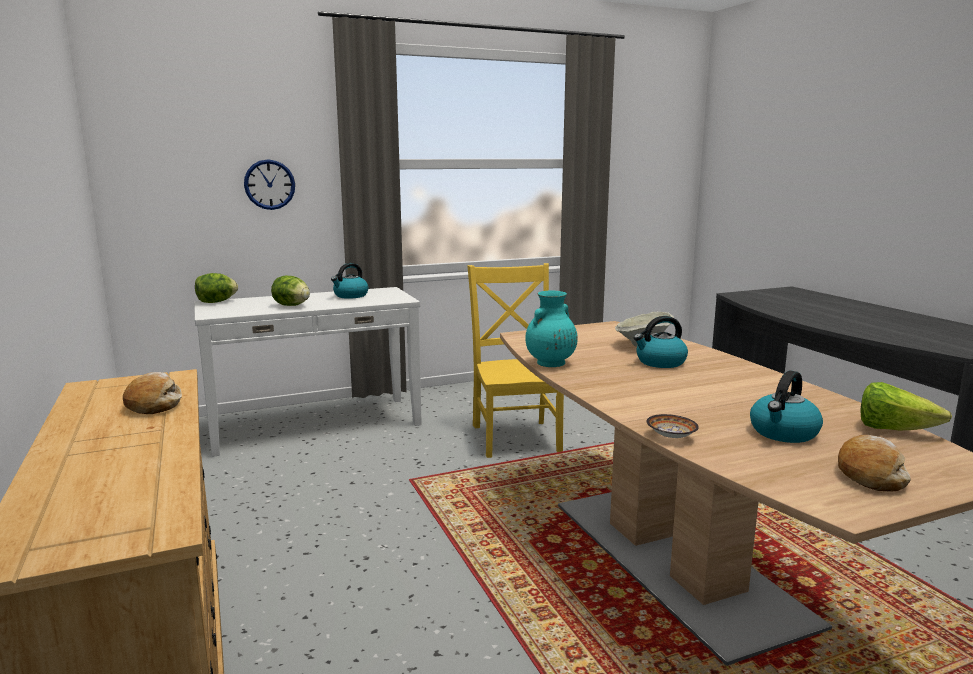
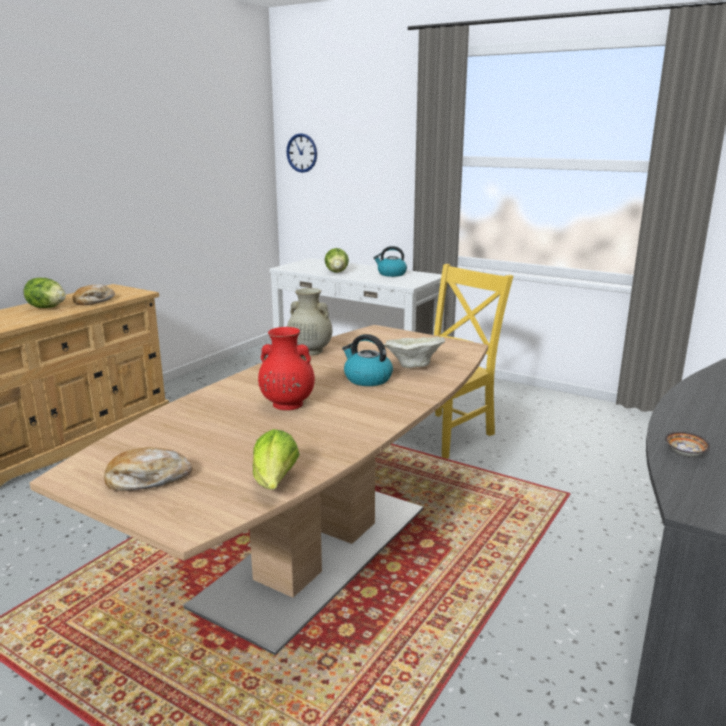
camera: 55 degrees right, 5 degrees up
lettuce [195,273,238,303] -> lettuce moved to [24,278,66,308]
wall clock [244,159,295,210] -> wall clock moved to [286,133,317,173]
turquoise vase [525,291,578,367] -> beige vase [287,288,332,355]
bowl [646,414,699,438] -> bowl moved to [665,432,710,457]
kettle [750,371,823,443] -> none
none -> red vase [258,327,315,410]

